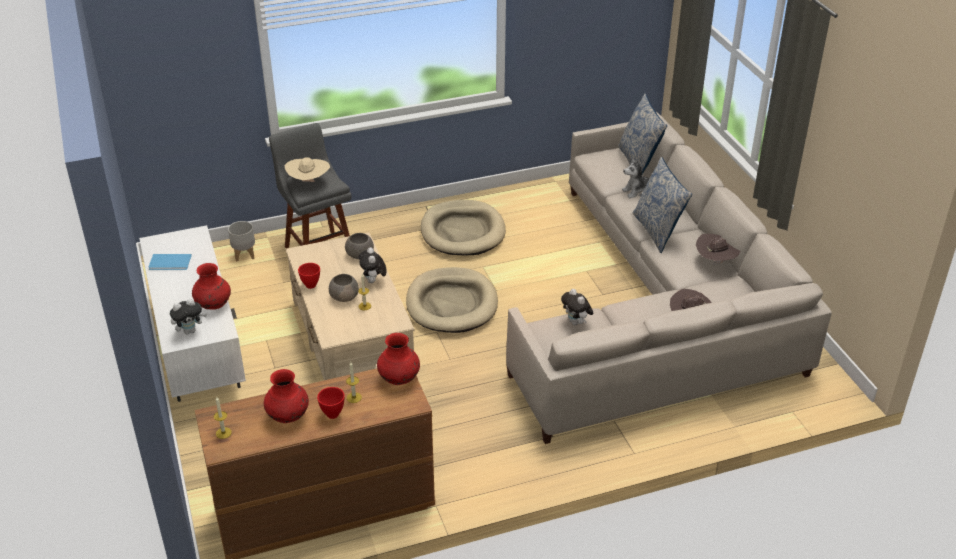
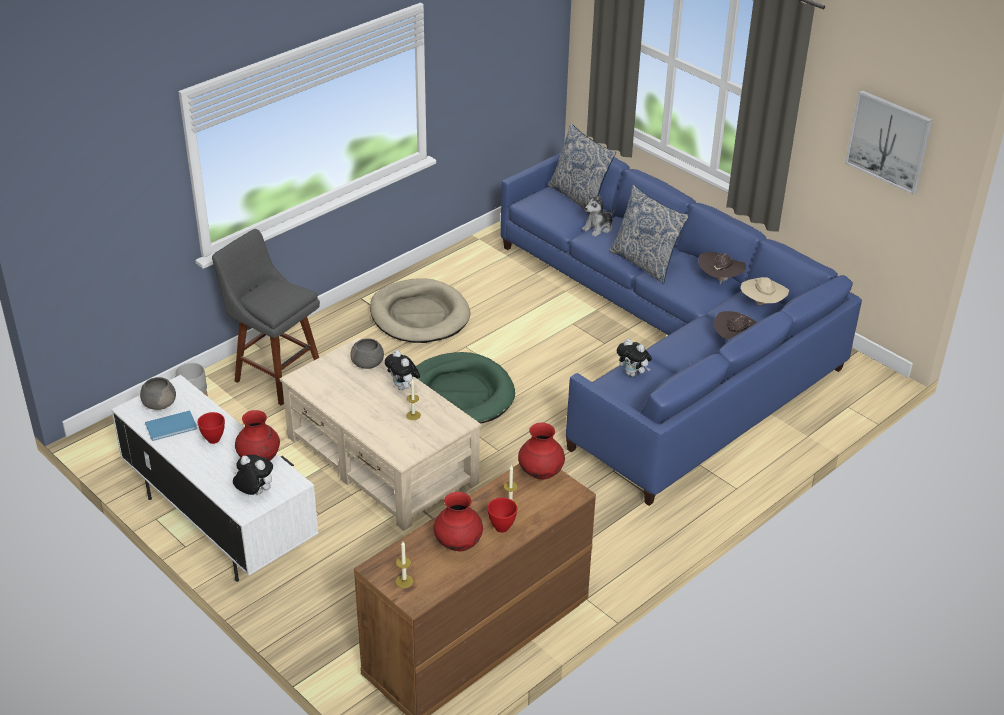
camera: 25 degrees left, 0 degrees up
plush toy [170,299,207,334] -> plush toy turned 105 degrees counterclockwise [233,455,273,495]
beige hat [285,157,330,182] -> beige hat moved to [741,277,789,305]
red bowl [298,263,320,289] -> red bowl moved to [197,412,225,444]
grey bowl [329,274,359,302] -> grey bowl moved to [140,377,176,410]
beige dog bed [406,267,498,333] -> green dog bed [416,352,515,424]
beige sofa [506,112,832,444] -> blue sofa [500,153,862,506]
none -> picture [845,90,933,194]

